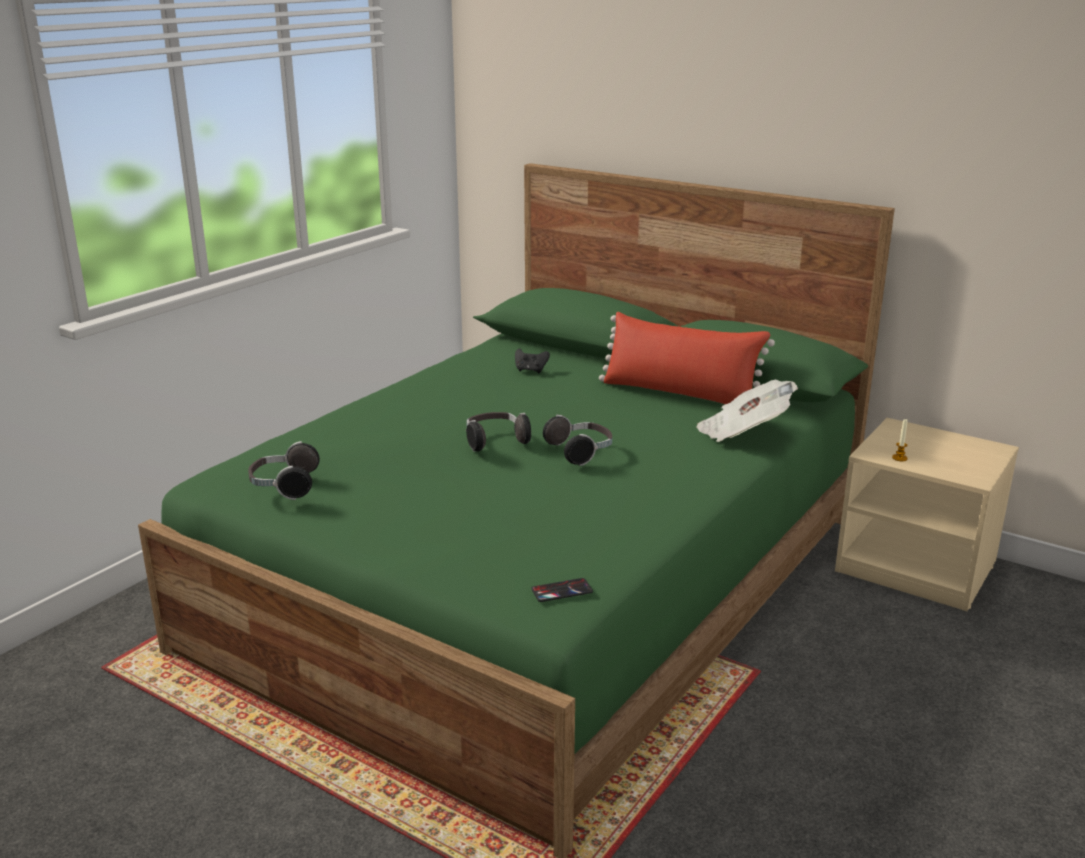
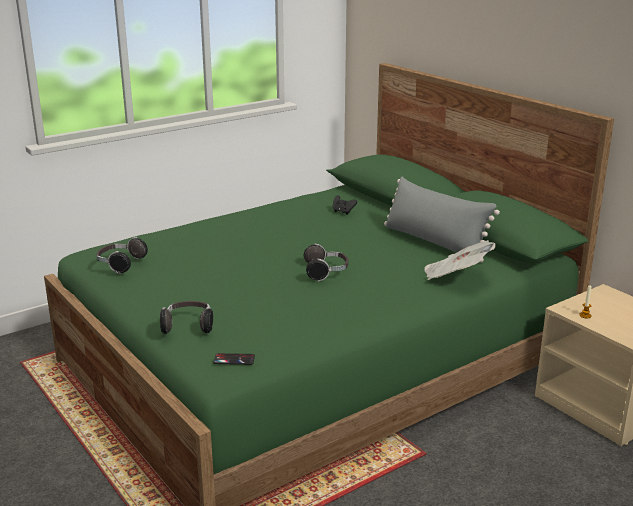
camera: 20 degrees right, 0 degrees up
headphones [466,412,531,452] -> headphones moved to [160,301,213,334]
red pillow [599,312,775,404] -> grey pillow [384,177,500,263]

